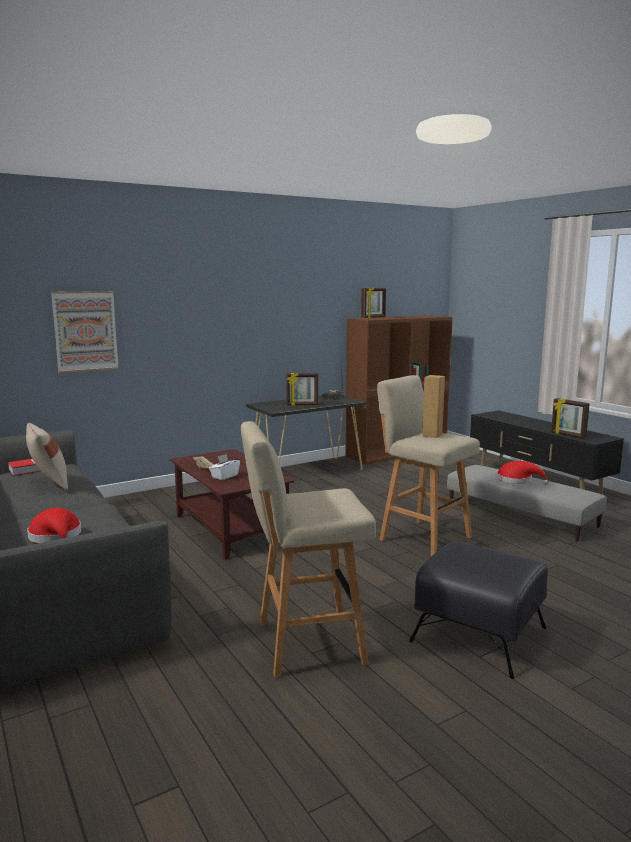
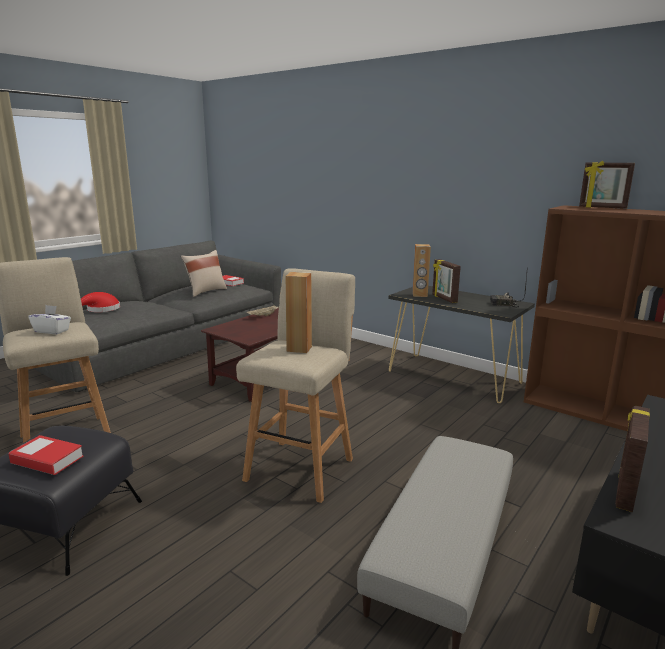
camera: 70 degrees right, 5 degrees up
picture [51,291,119,373] -> none
white tissue box [209,454,240,480] -> white tissue box moved to [28,305,71,334]
red hat [497,461,549,485] -> none
none -> book [9,435,83,475]
none -> brown speaker [413,244,431,297]

